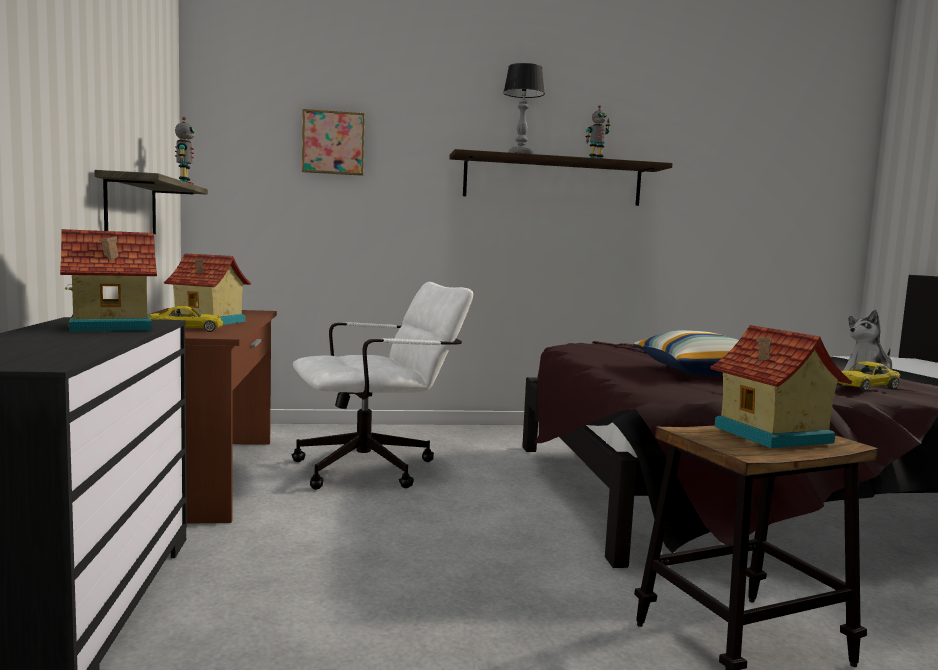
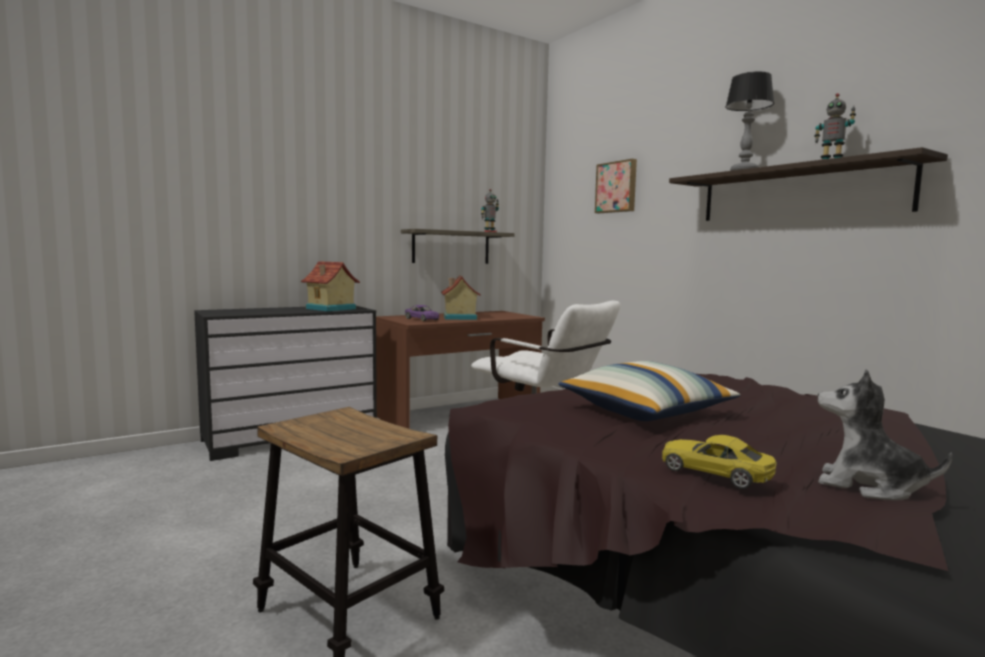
camera: 65 degrees right, 0 degrees up
yellow toy car [149,306,223,332] -> purple toy car [405,305,439,321]
toy house [710,325,852,448] -> none

